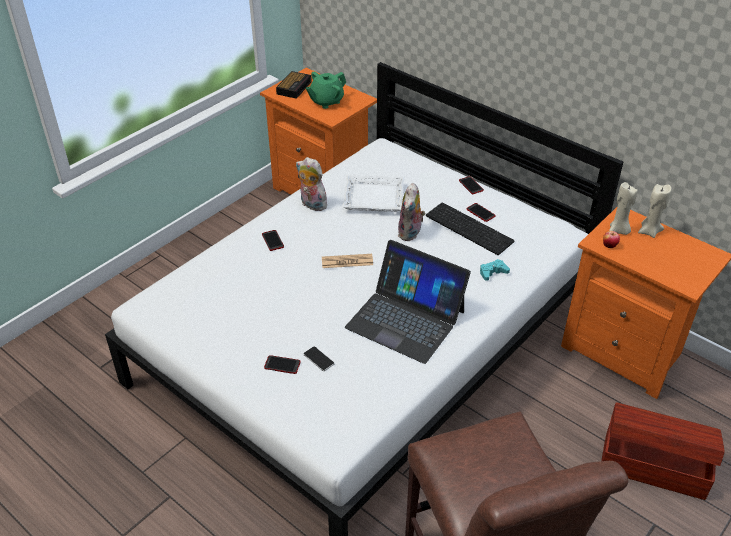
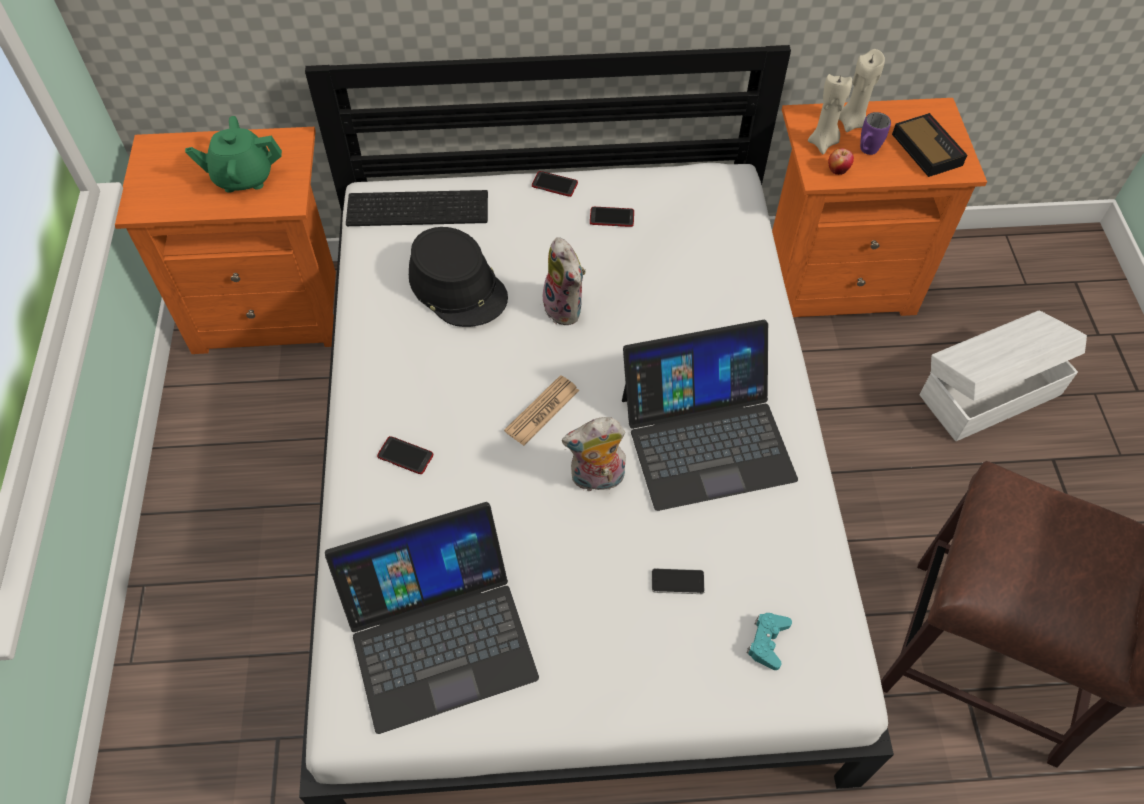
camera: 45 degrees left, 15 degrees up
phone [264,355,301,374] -> none
alarm clock [276,71,312,99] -> alarm clock moved to [892,113,967,177]
plush toy [296,157,331,211] -> plush toy moved to [562,417,626,491]
green teapot [306,72,346,109] -> green teapot turned 75 degrees clockwise [185,116,282,193]
white tray [342,175,404,212] -> black hat [409,227,508,327]
keyboard [426,202,514,255] -> keyboard moved to [346,190,488,226]
turquoise game controller [480,259,510,281] -> turquoise game controller moved to [747,613,792,670]
brown storage box [601,402,725,500] -> white storage box [920,310,1087,441]
none -> laptop [325,502,539,734]
none -> purple mug [860,112,891,155]

